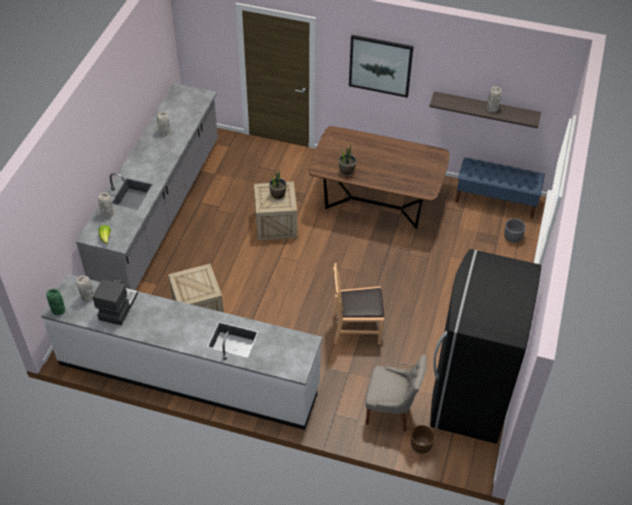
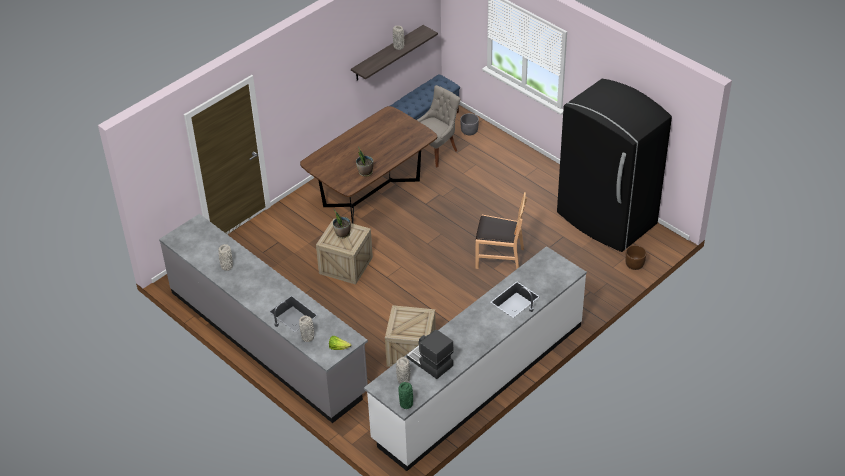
camera: 60 degrees left, 5 degrees down
brown chair [332,263,384,345] -> brown chair turned 105 degrees counterclockwise [475,192,527,269]
picture [349,35,413,98] -> none
grey chair [366,354,427,432] -> grey chair moved to [417,85,461,167]

